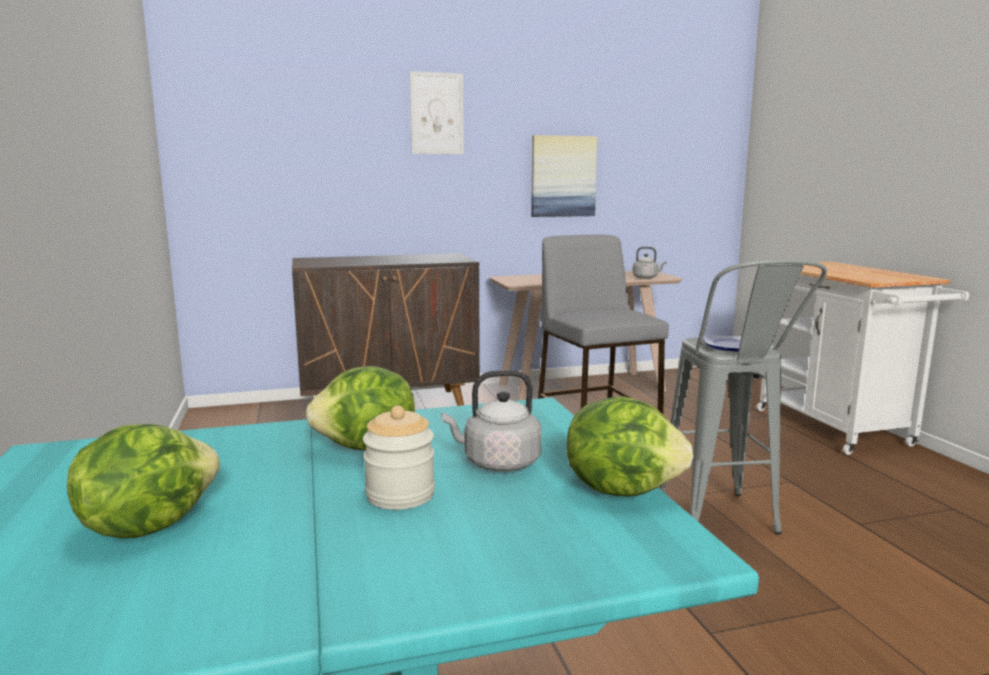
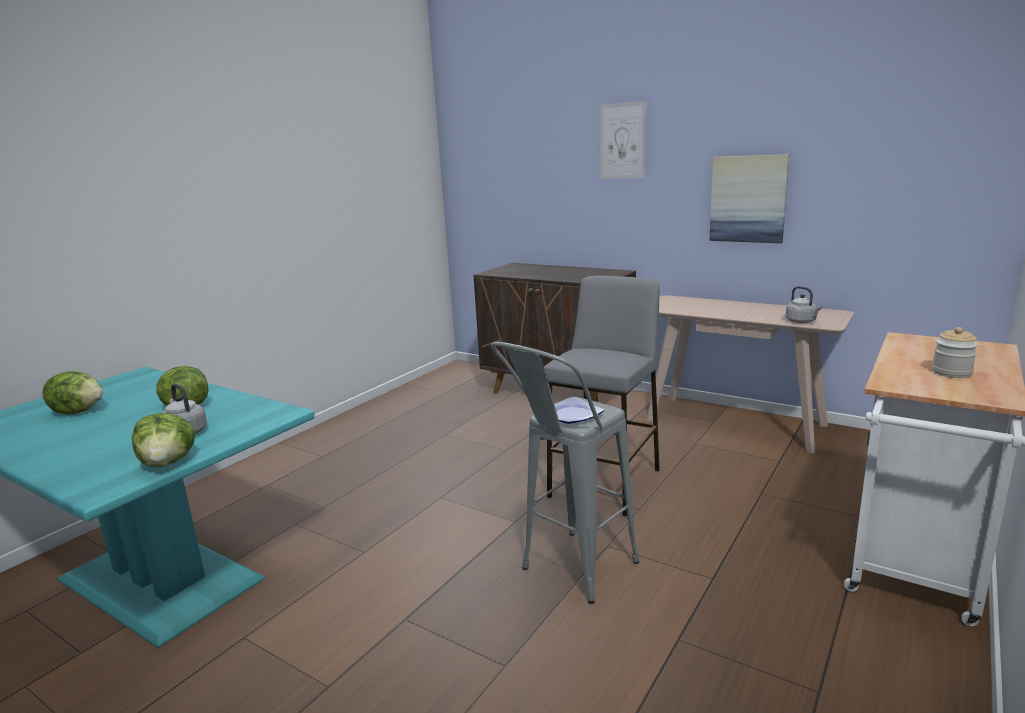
camera: 50 degrees right, 5 degrees up
jar [363,405,435,510] -> jar moved to [932,327,978,378]

